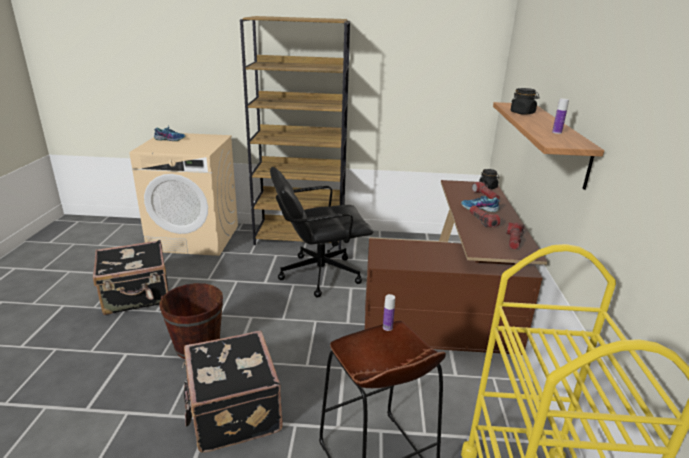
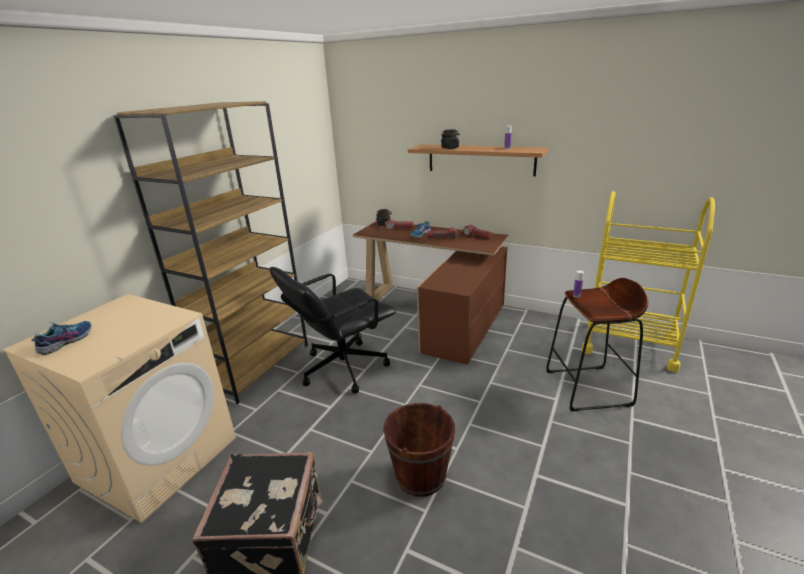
camera: 65 degrees left, 0 degrees up
black suitcase [182,330,283,453] -> none
black office chair [270,167,373,298] -> black office chair turned 45 degrees clockwise [270,267,396,394]

